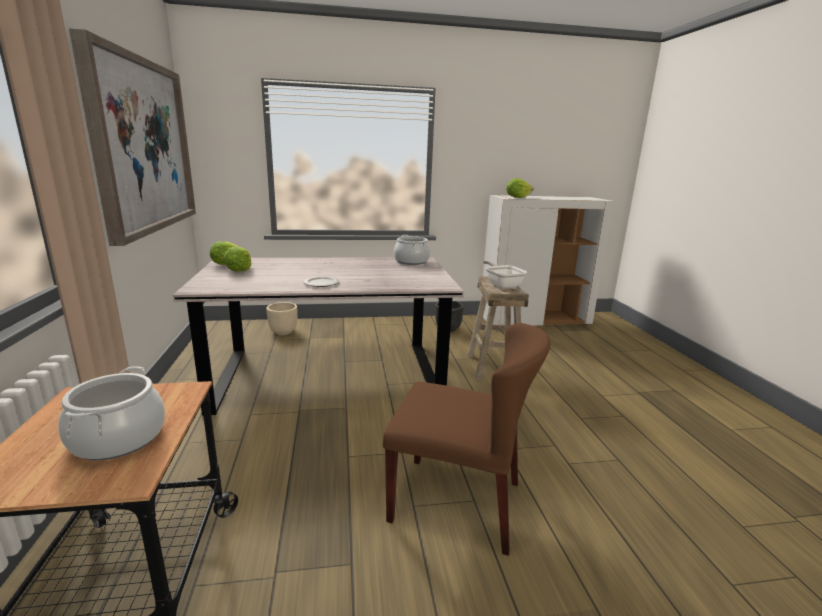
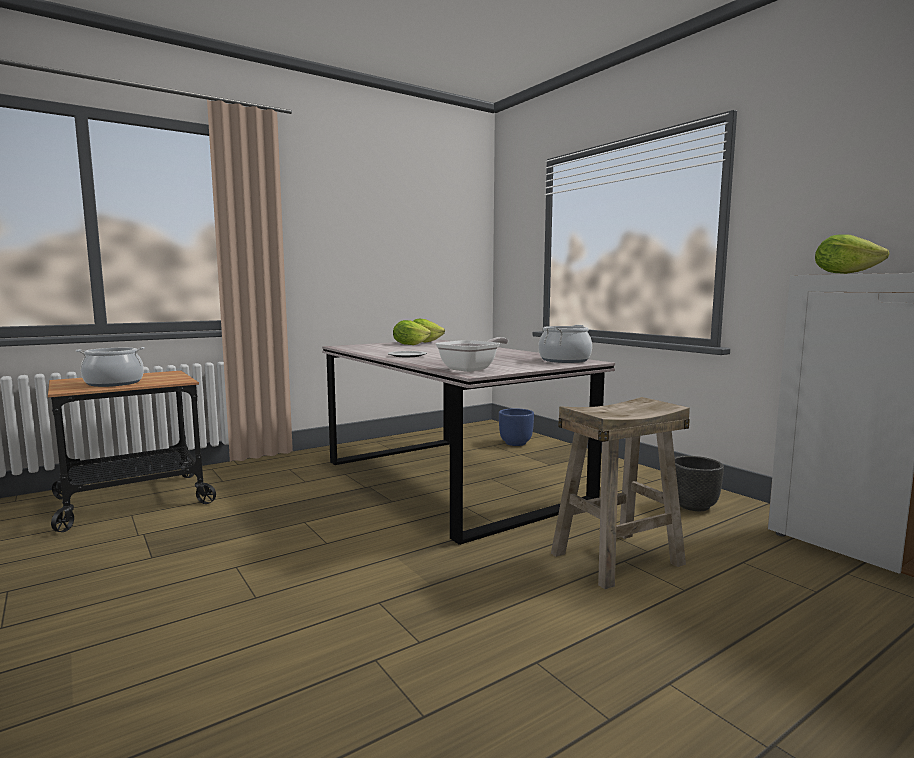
camera: 65 degrees right, 10 degrees down
picture [69,28,196,246] -> none
beige planter [266,302,297,335] -> blue planter [499,408,534,446]
brown chair [383,323,551,556] -> none
frying pan [483,260,527,288] -> frying pan moved to [435,337,508,372]

